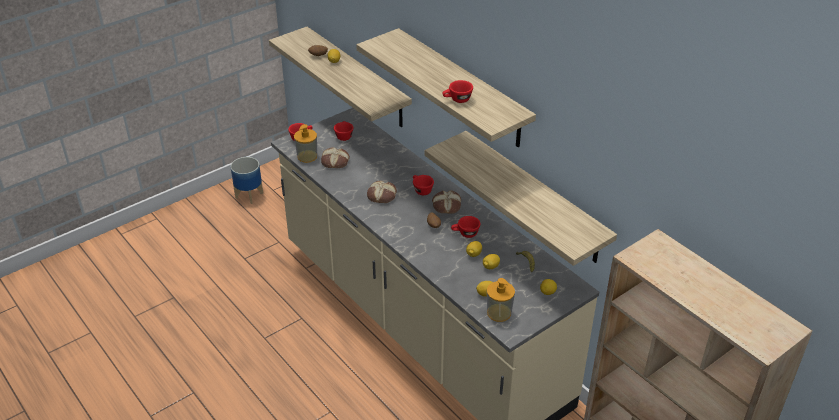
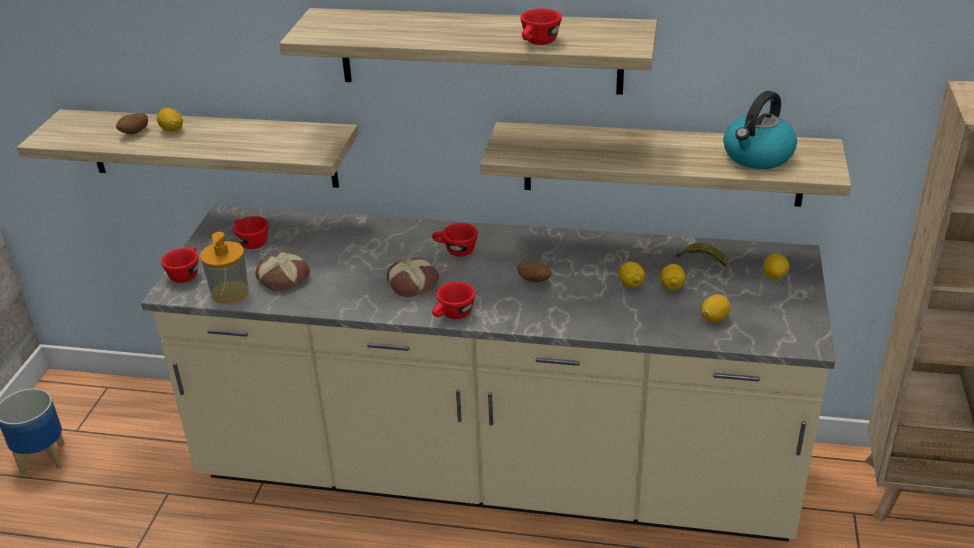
camera: 40 degrees left, 5 degrees down
bread [432,190,461,214] -> none
red cup [451,216,480,238] -> red cup moved to [432,282,475,319]
soap dispenser [487,278,515,322] -> none
none -> kettle [723,91,797,169]

